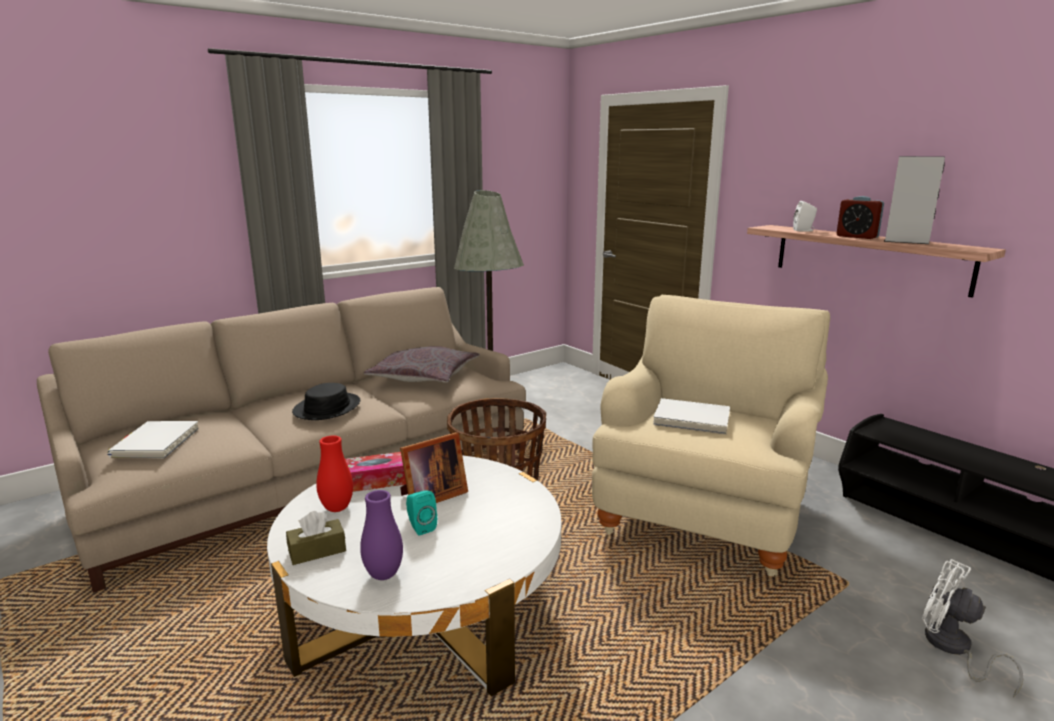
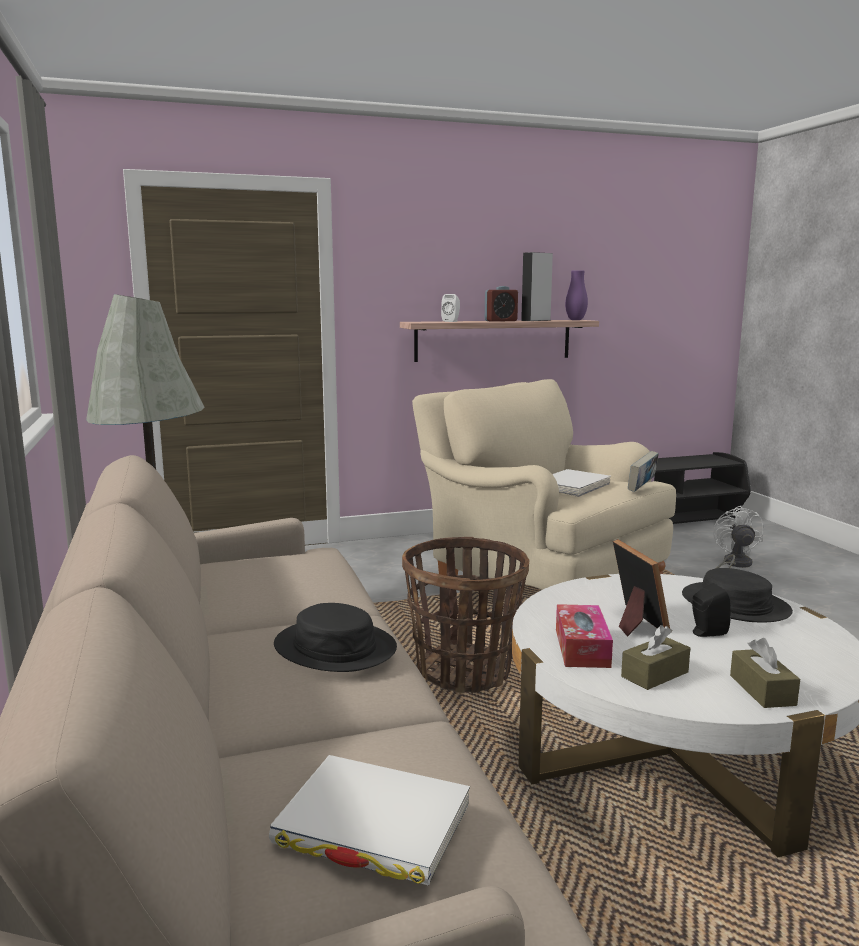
camera: 70 degrees left, 5 degrees down
red vase [316,435,353,512] -> brown tissue box [621,625,690,690]
purple vase [360,490,403,580] -> purple vase moved to [565,270,588,320]
grey pillow [364,346,480,383] -> none
turquoise speaker [406,490,437,536] -> black speaker [692,583,731,637]
white fan [922,559,1023,697] -> white fan turned 120 degrees clockwise [713,506,764,569]
none -> book [628,451,659,492]
none -> black hat [682,568,793,622]

